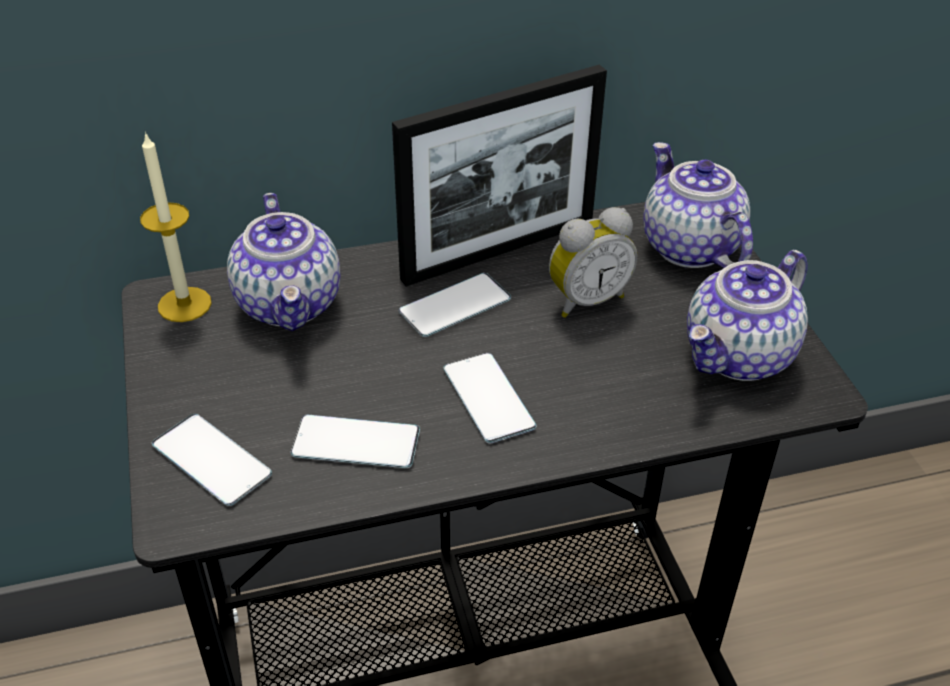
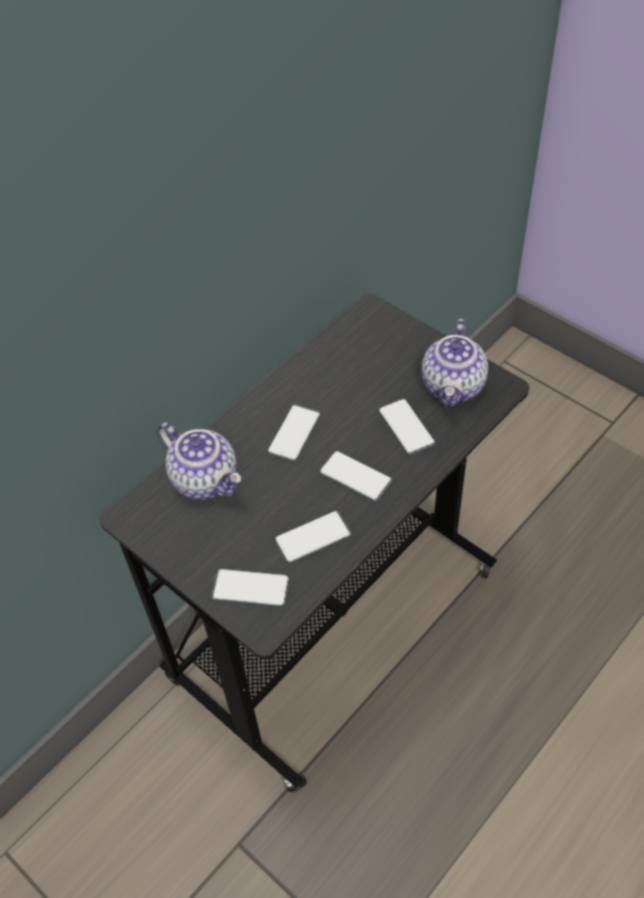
camera: 30 degrees left, 10 degrees up
candle [140,132,212,322] -> none
picture frame [392,65,607,287] -> none
alarm clock [549,207,637,318] -> none
teapot [643,142,753,268] -> none
none -> phone [379,399,435,454]

